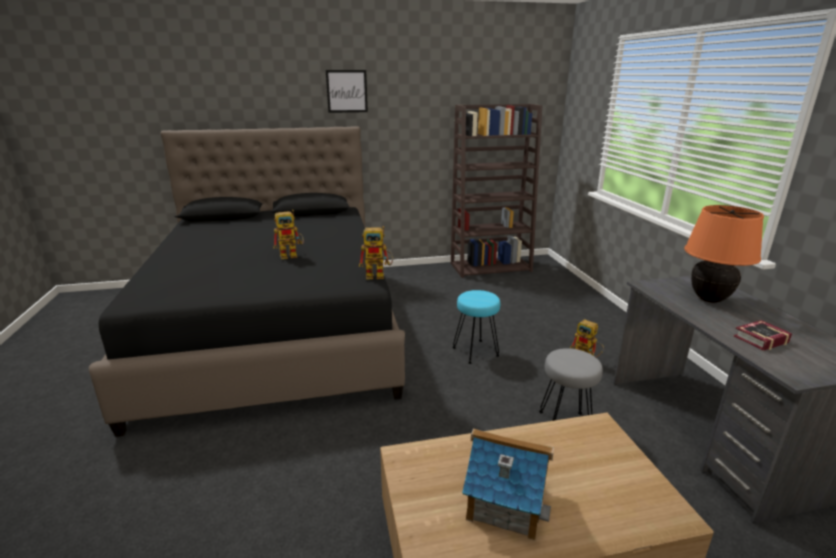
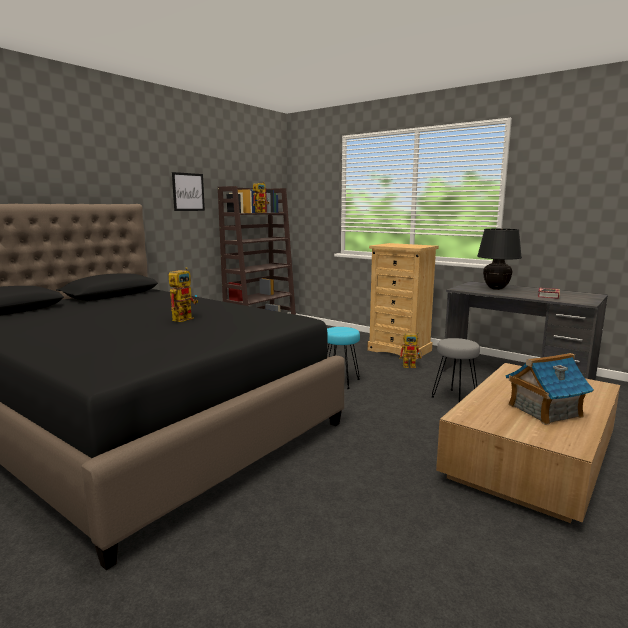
camera: 40 degrees left, 10 degrees down
picture [326,70,368,113] -> picture moved to [172,172,205,211]
toy robot [359,226,393,279] -> toy robot moved to [253,182,269,213]
orange table lamp [684,205,764,303] -> black table lamp [477,228,522,290]
none -> beige dresser [367,243,439,360]

